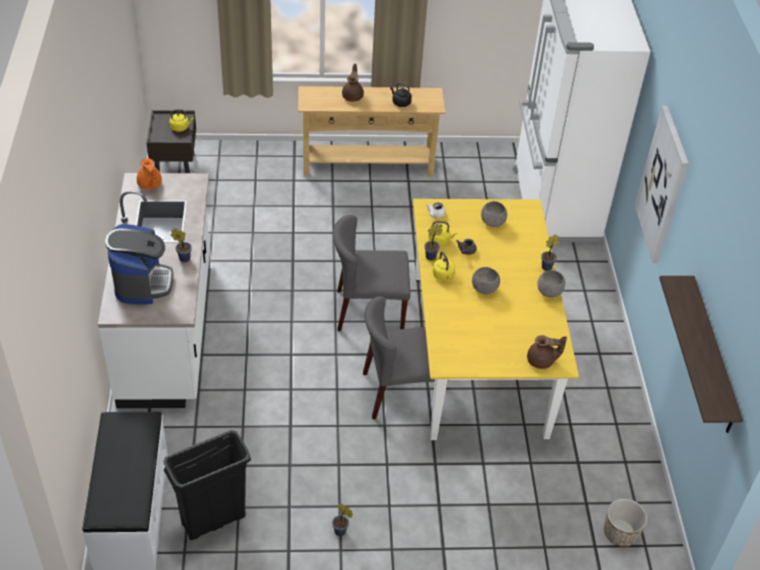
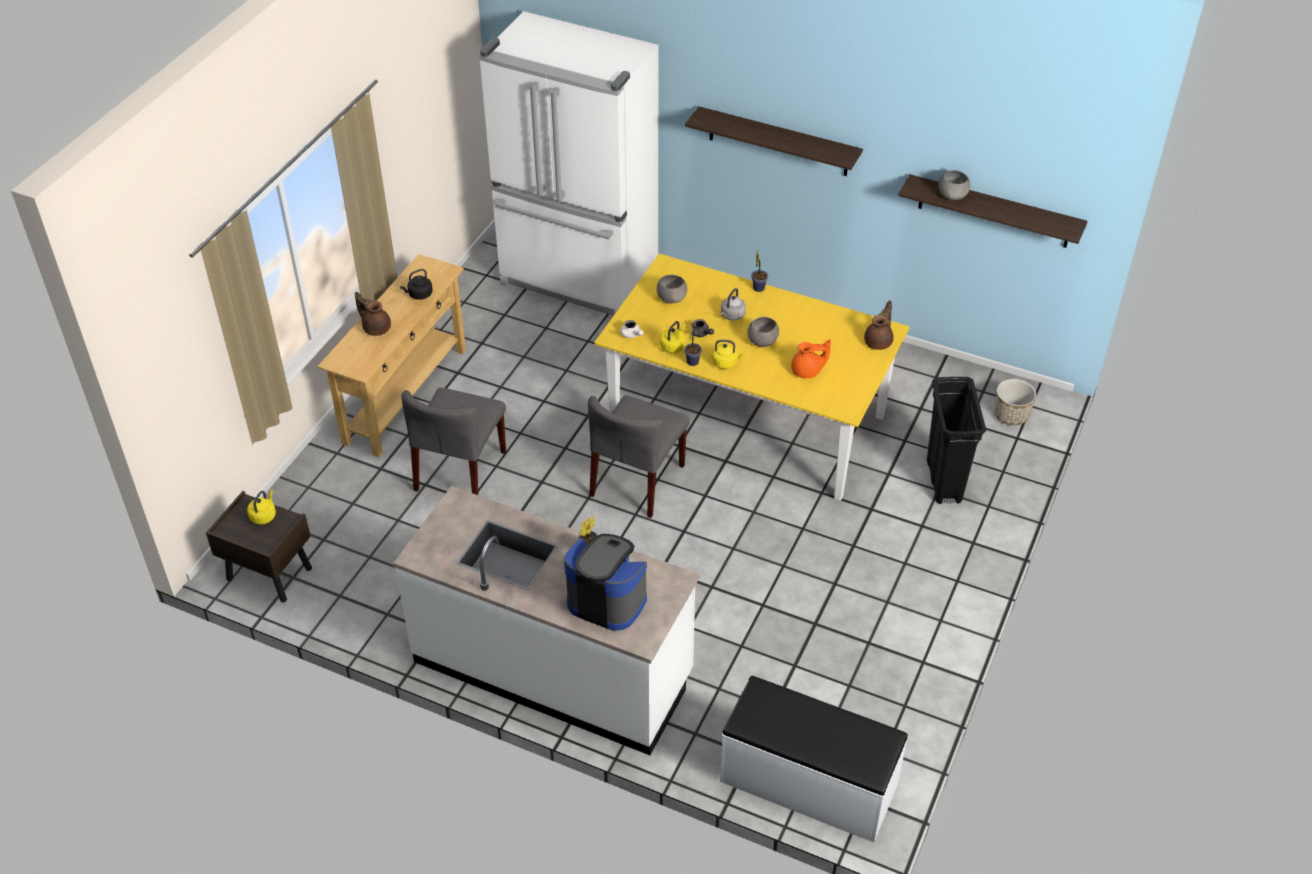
camera: 60 degrees left, 0 degrees up
orange teapot [137,158,162,190] -> orange teapot moved to [791,339,831,378]
black trash can [164,430,251,540] -> black trash can moved to [927,377,986,504]
potted plant [332,504,353,536] -> none
grey chair [363,296,449,419] -> grey chair moved to [401,388,506,495]
grey bowl [537,270,565,298] -> grey bowl moved to [939,170,970,200]
picture [635,106,689,263] -> shelf [685,106,863,176]
none -> grey kettle [721,288,746,321]

